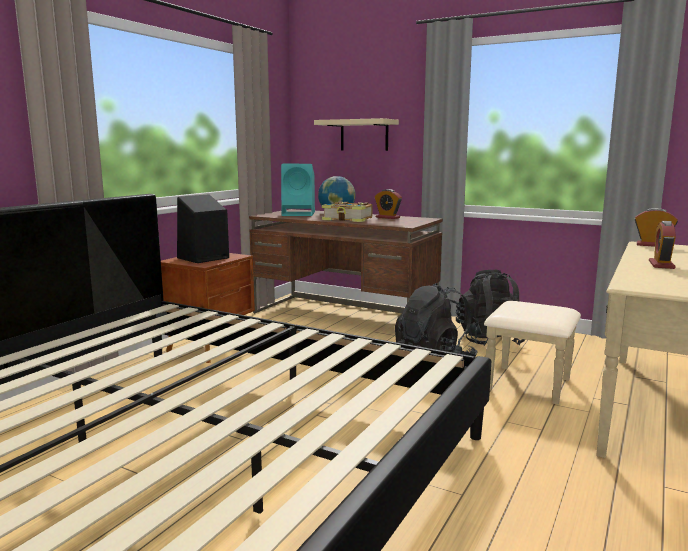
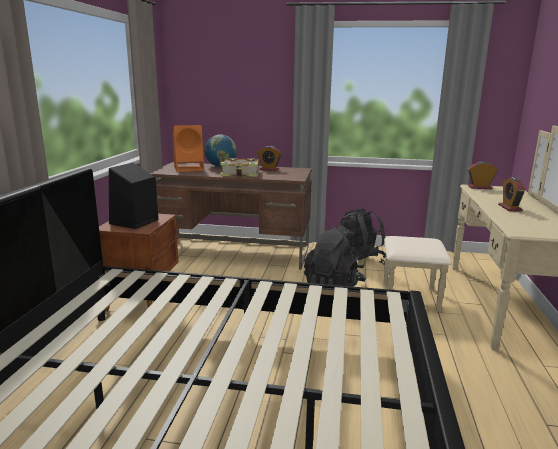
camera: 20 degrees left, 5 degrees up
turquoise speaker [281,164,315,216] -> orange speaker [172,125,204,172]
beige shelf [314,118,399,151] -> none

